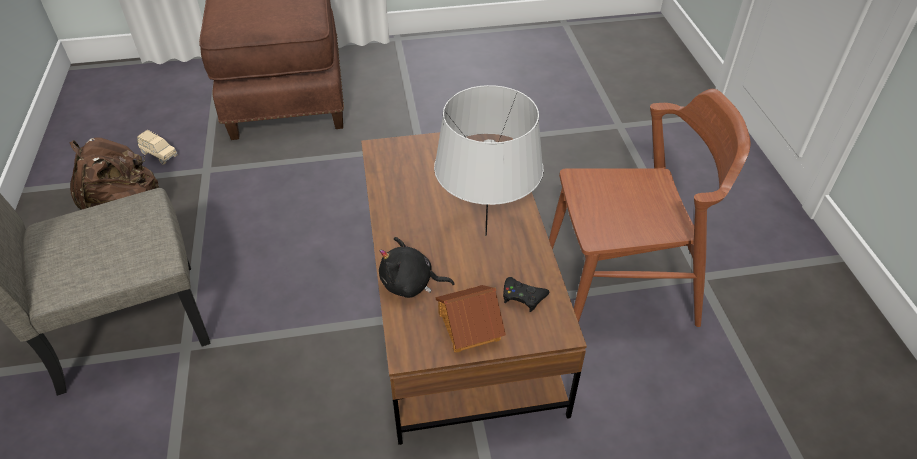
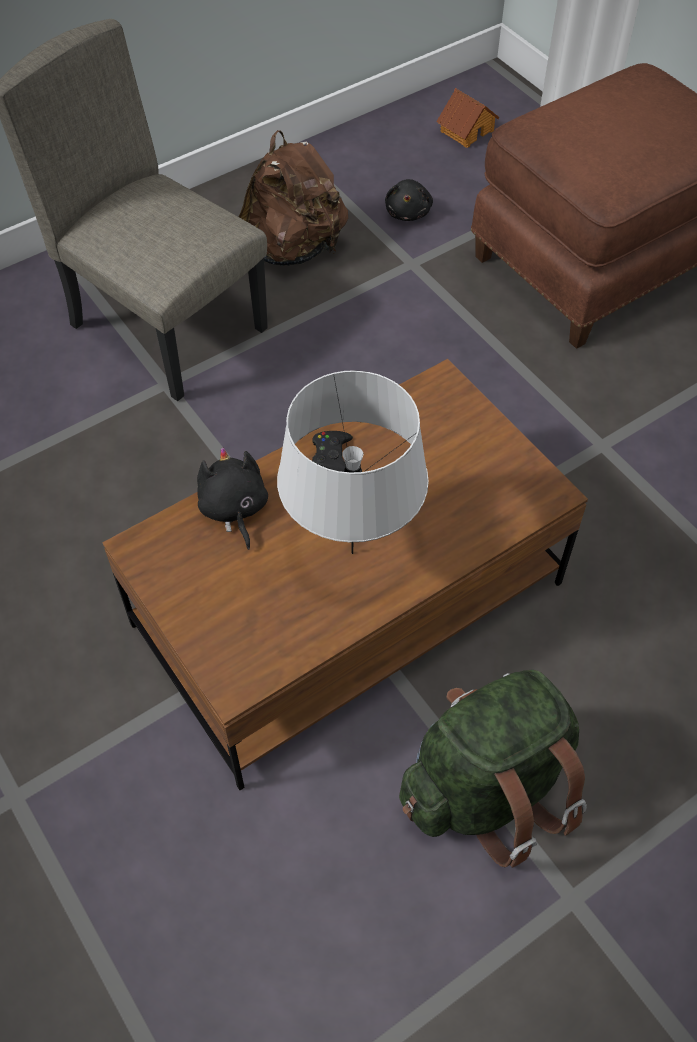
camera: 65 degrees right, 10 degrees up
beige toy car [137,130,177,165] -> black plush toy [385,179,433,221]
toy house [435,285,506,353] -> toy house moved to [436,88,499,148]
black game controller [503,277,550,312] -> black game controller moved to [312,431,353,472]
brown chair [549,89,751,327] -> green backpack [399,669,587,868]

